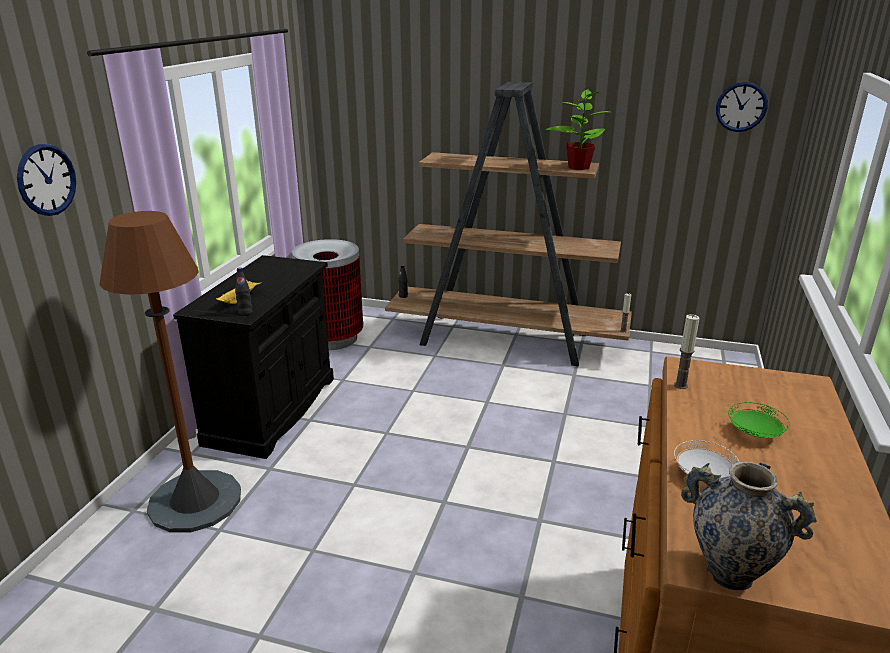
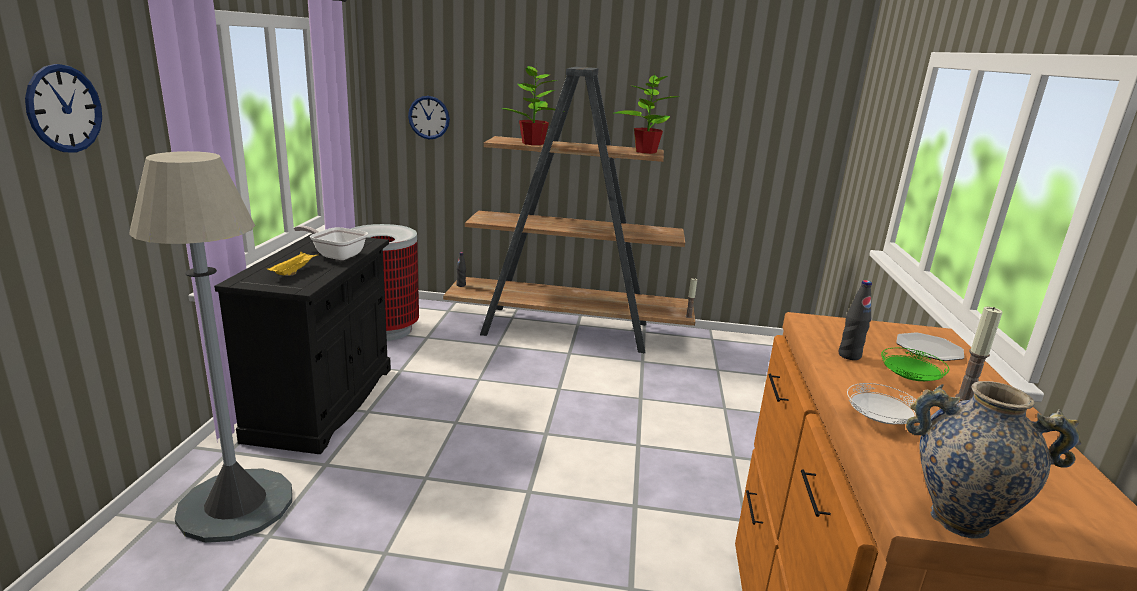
camera: 10 degrees left, 5 degrees down
brown floor lamp [100,211,241,532] -> grey floor lamp [129,151,292,543]
black bottle [235,268,252,316] -> black bottle moved to [839,280,872,360]
candle [674,314,700,389] -> candle moved to [955,307,1003,401]
wall clock [716,82,768,132] -> wall clock moved to [408,96,450,139]
none -> frying pan [294,225,368,260]
none -> potted plant [501,66,564,145]
none -> plate [896,332,964,361]

